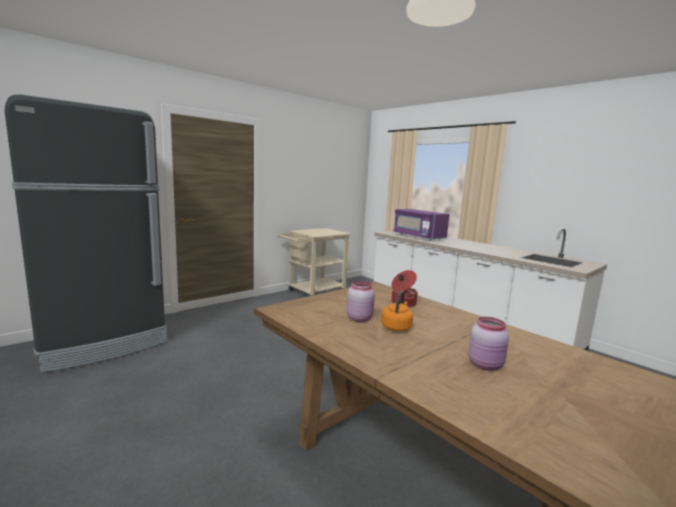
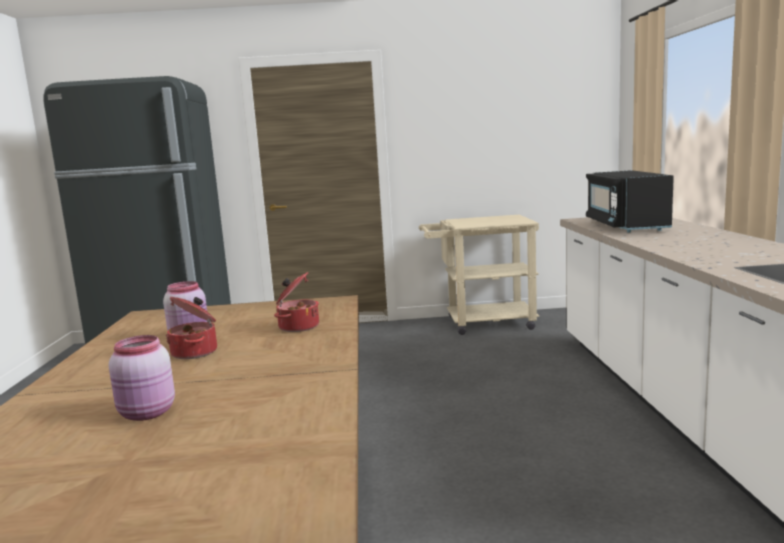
camera: 40 degrees right, 0 degrees up
orange kettle [381,291,413,332] -> cooking pot [166,297,217,359]
purple microwave [393,209,449,241] -> black microwave [586,170,674,233]

